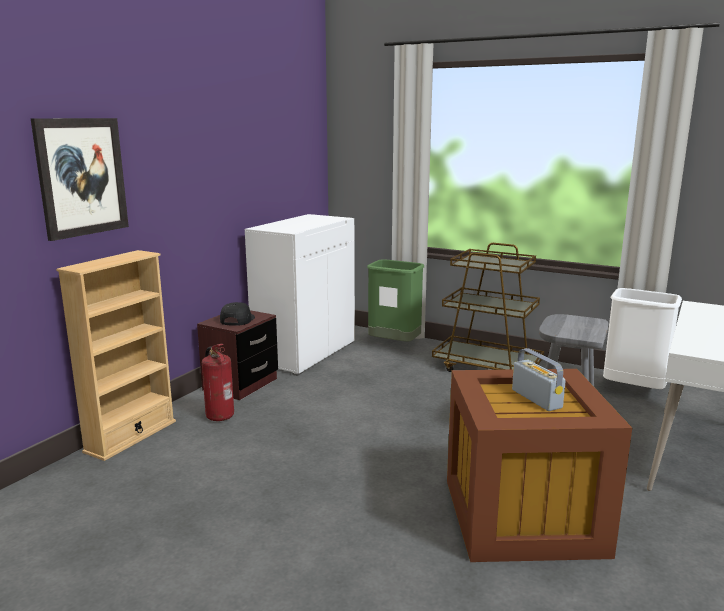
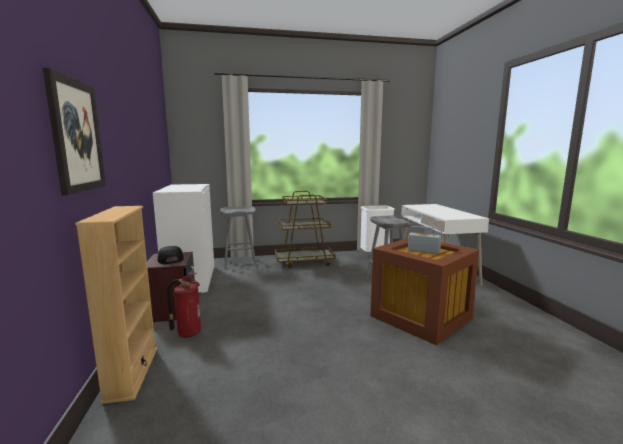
camera: 40 degrees left, 5 degrees down
green trash can [367,259,424,342] -> grey stool [220,206,257,269]

